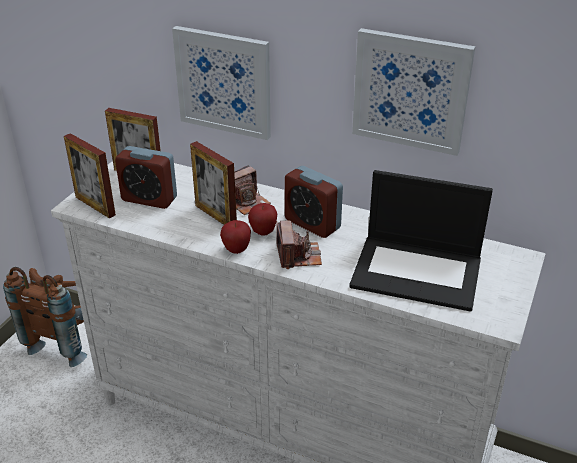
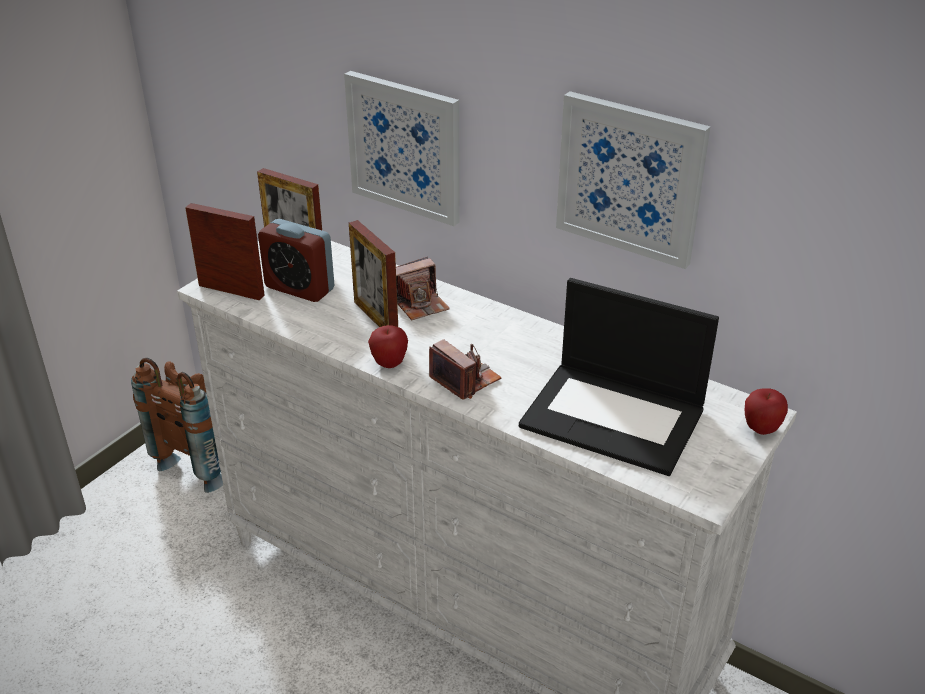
camera: 10 degrees right, 0 degrees up
picture frame [64,133,116,219] -> picture frame turned 150 degrees clockwise [185,203,265,301]
apple [248,203,277,236] -> apple moved to [745,388,788,435]
camera [276,220,322,269] -> camera turned 45 degrees counterclockwise [429,340,502,400]
alarm clock [285,166,343,238] -> none

